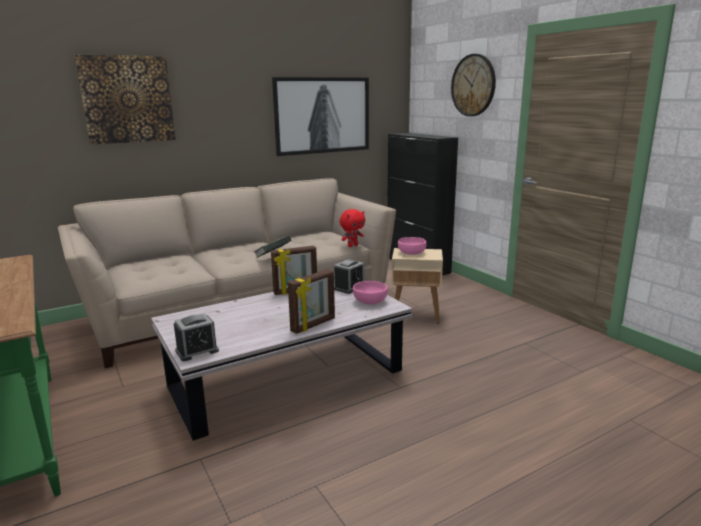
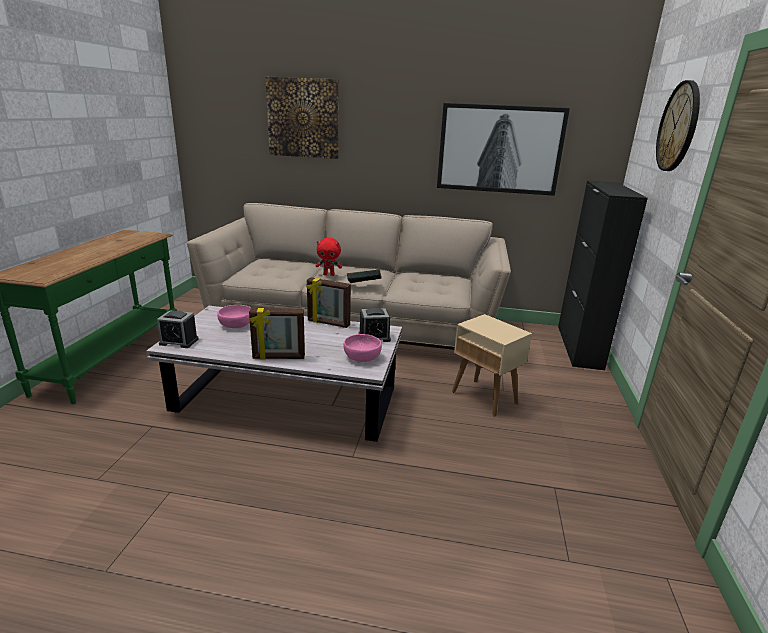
camera: 40 degrees right, 5 degrees up
red plush toy [340,209,365,247] -> red plush toy moved to [316,238,342,276]
pink bowl [398,237,426,255] -> pink bowl moved to [217,305,251,328]

